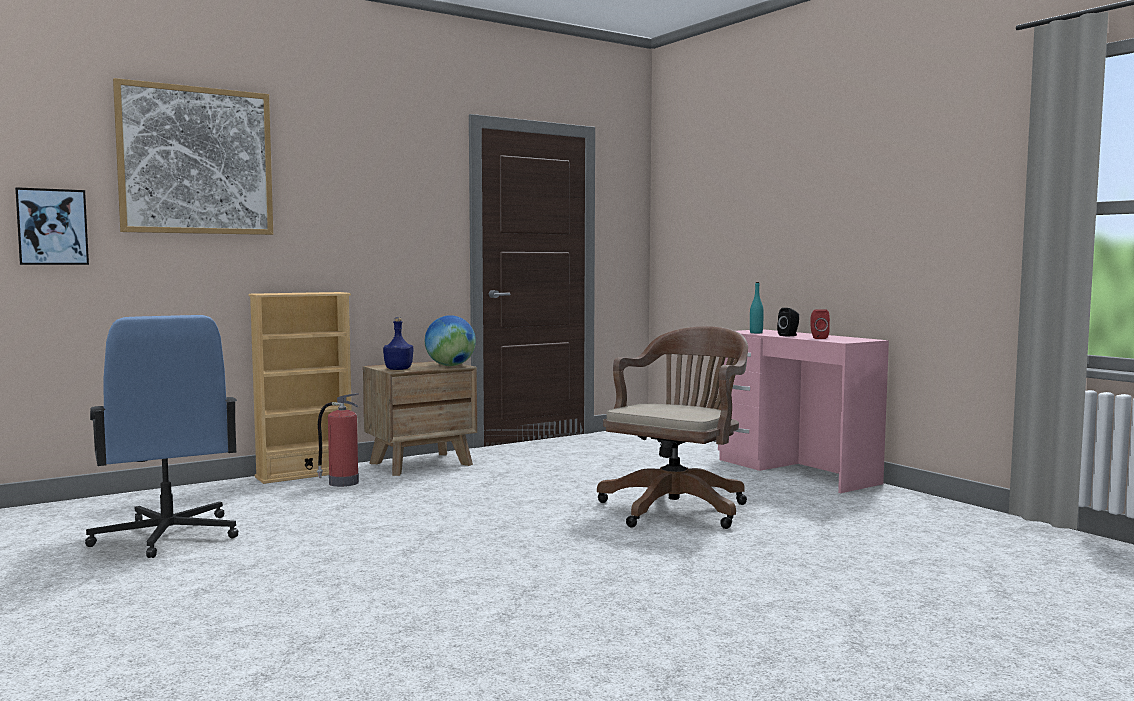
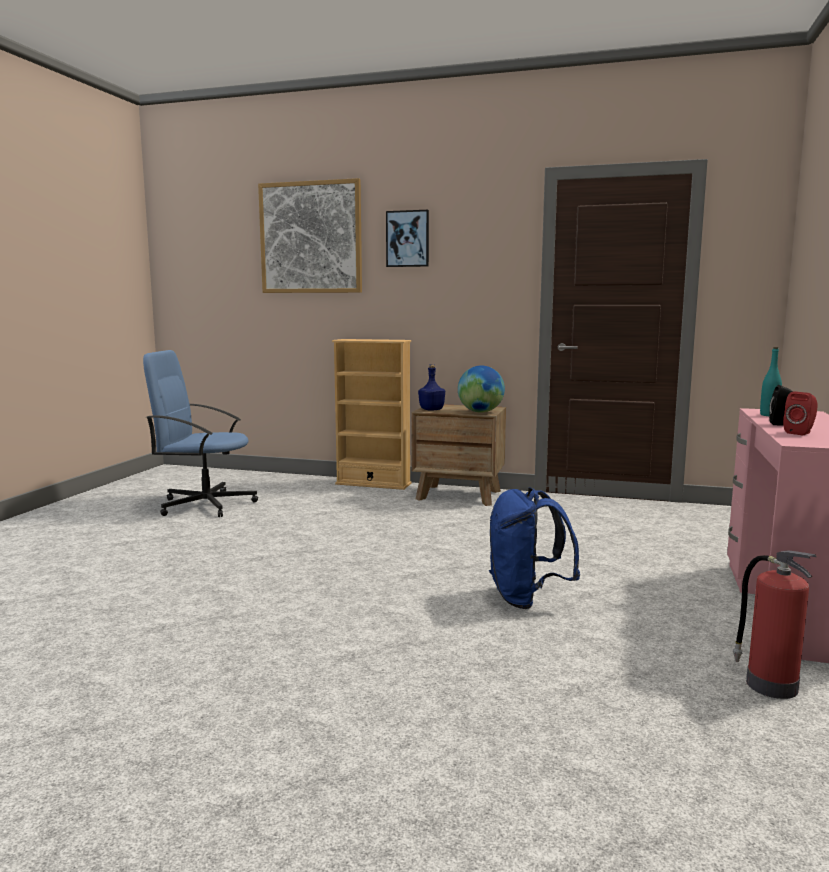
camera: 50 degrees right, 5 degrees up
picture [15,187,89,265] -> picture moved to [386,210,429,267]
blue office chair [85,315,238,558] -> blue office chair turned 75 degrees clockwise [143,350,258,517]
fire extinguisher [317,393,359,487] -> fire extinguisher moved to [733,551,817,699]
brown office chair [597,326,748,529] -> blue backpack [489,487,580,609]

